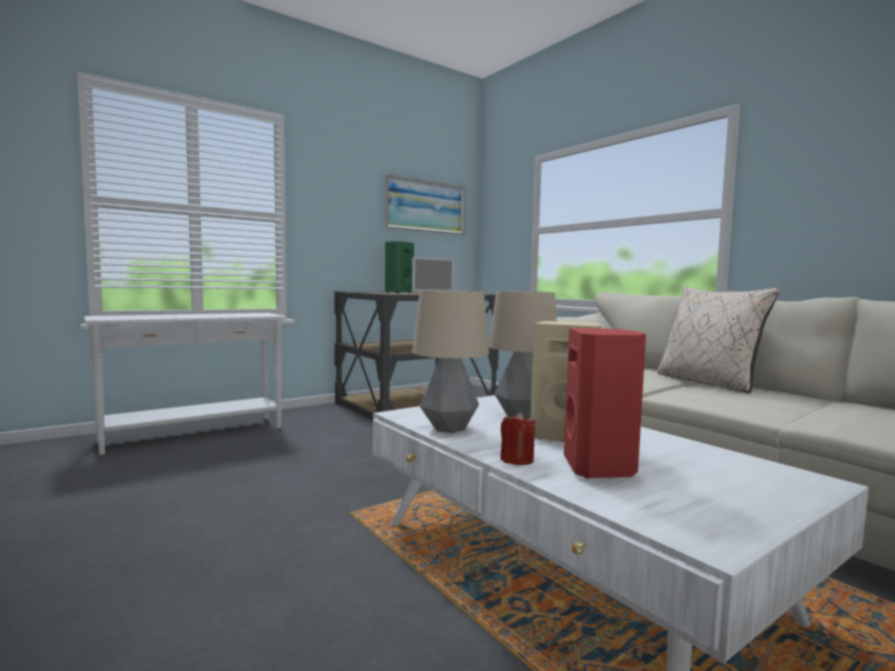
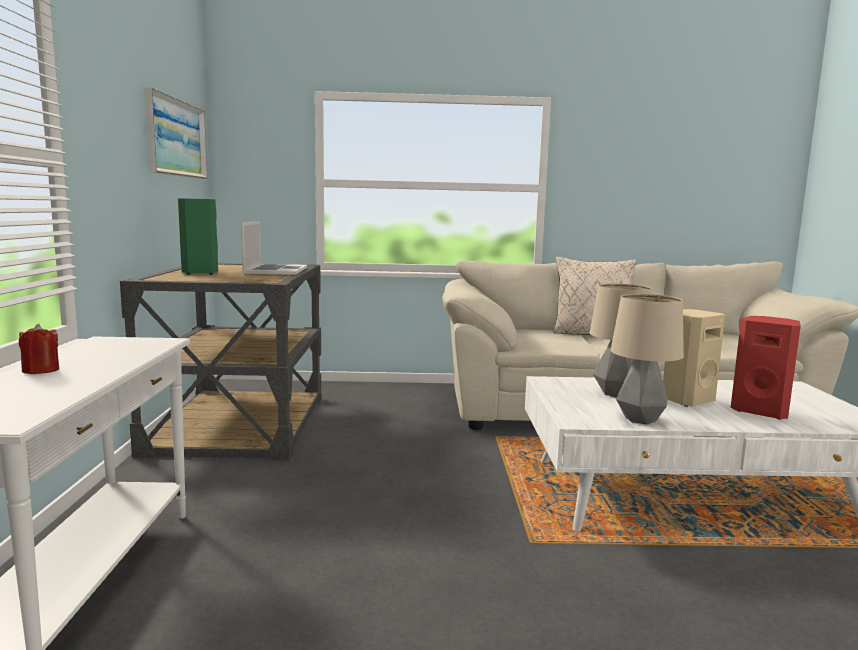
camera: 55 degrees left, 5 degrees up
red candle [500,412,536,465] -> red candle moved to [19,324,59,374]

